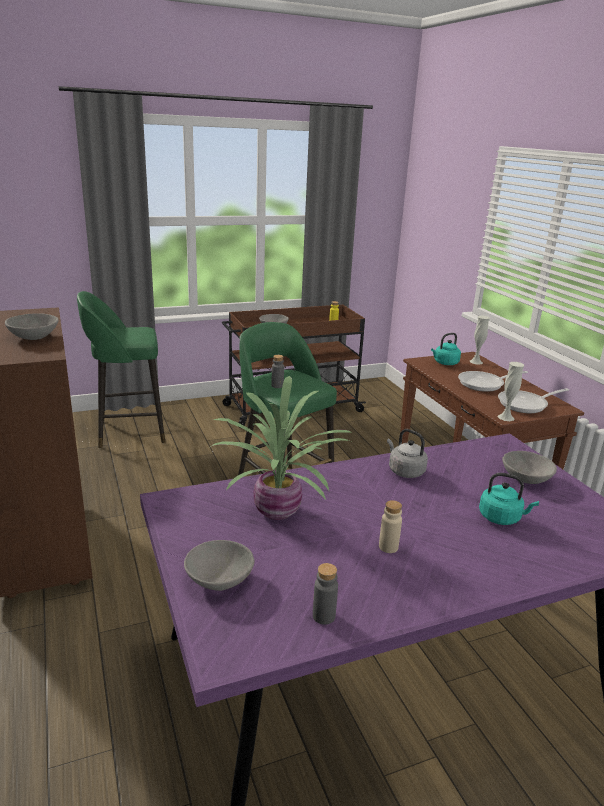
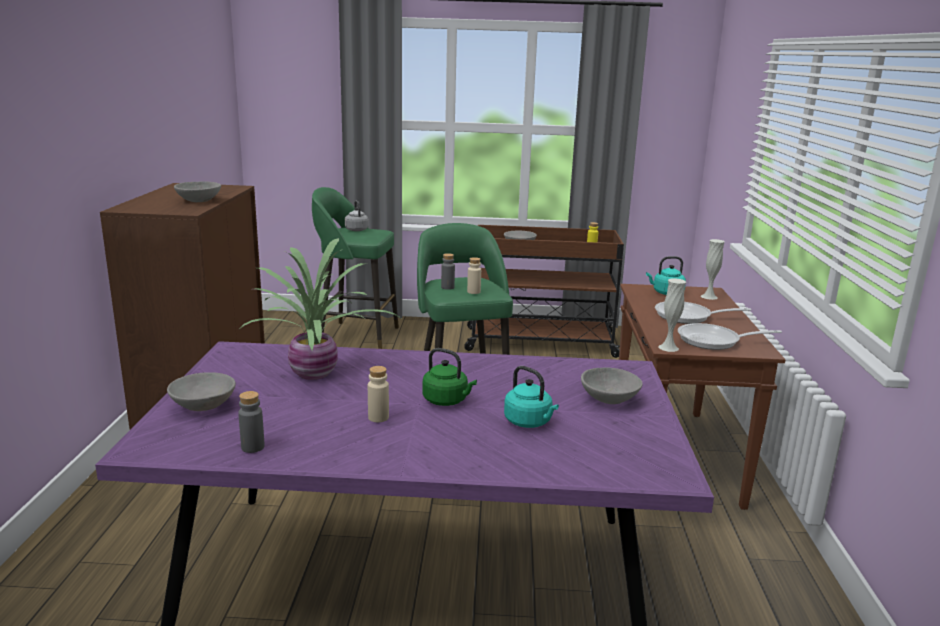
camera: 25 degrees right, 5 degrees down
grey kettle [387,429,428,478] -> grey kettle moved to [345,201,369,231]
none -> green kettle [423,348,477,406]
none -> beige bottle [467,257,481,294]

